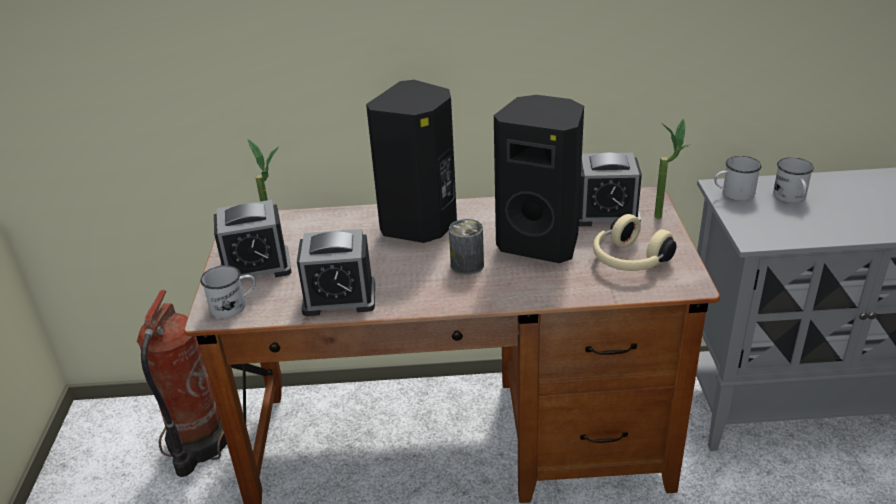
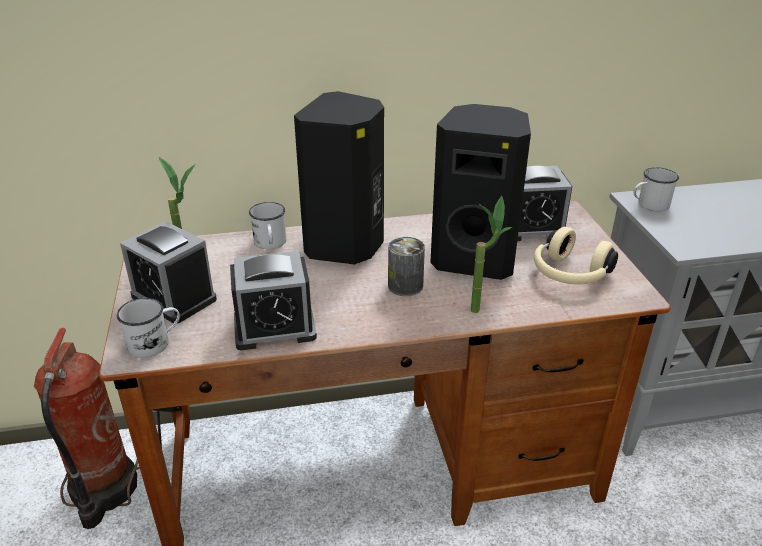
camera: 10 degrees left, 0 degrees up
alarm clock [214,200,292,277] -> alarm clock turned 60 degrees clockwise [120,221,217,323]
potted plant [654,119,690,219] -> potted plant moved to [471,196,512,313]
white mug [773,157,814,203] -> white mug moved to [249,202,286,249]

